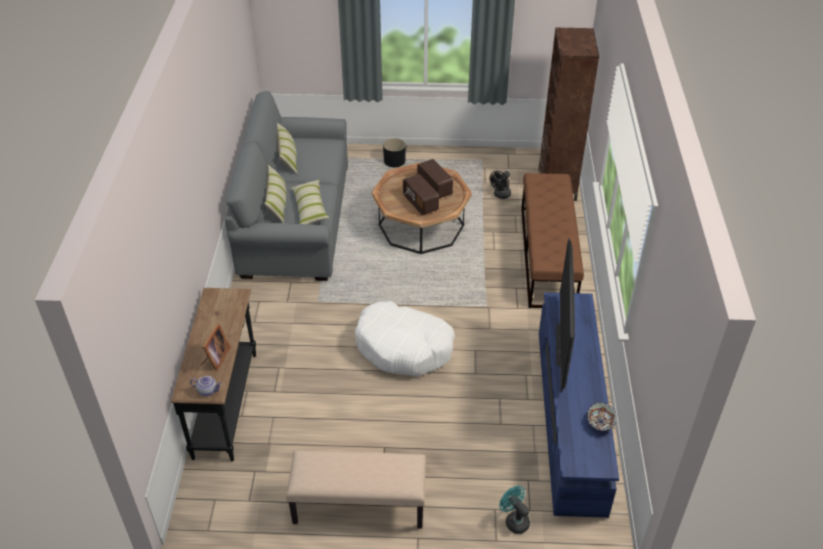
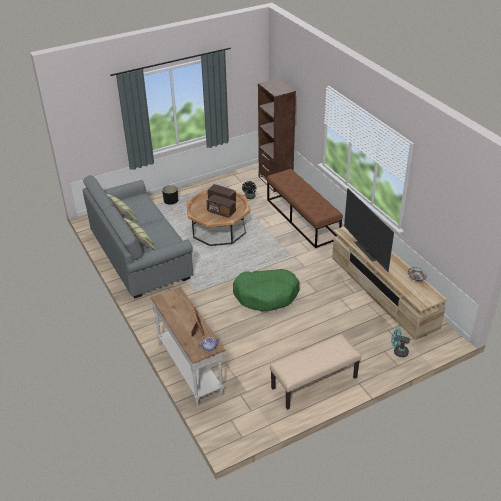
camera: 30 degrees left, 5 degrees down
black console table [171,288,256,461] -> white console table [151,287,225,407]
pillow [291,179,329,224] -> none
white dog bed [355,301,455,376] -> green dog bed [233,269,300,311]
blue tv stand [539,292,619,518] -> beige tv stand [332,226,447,340]

